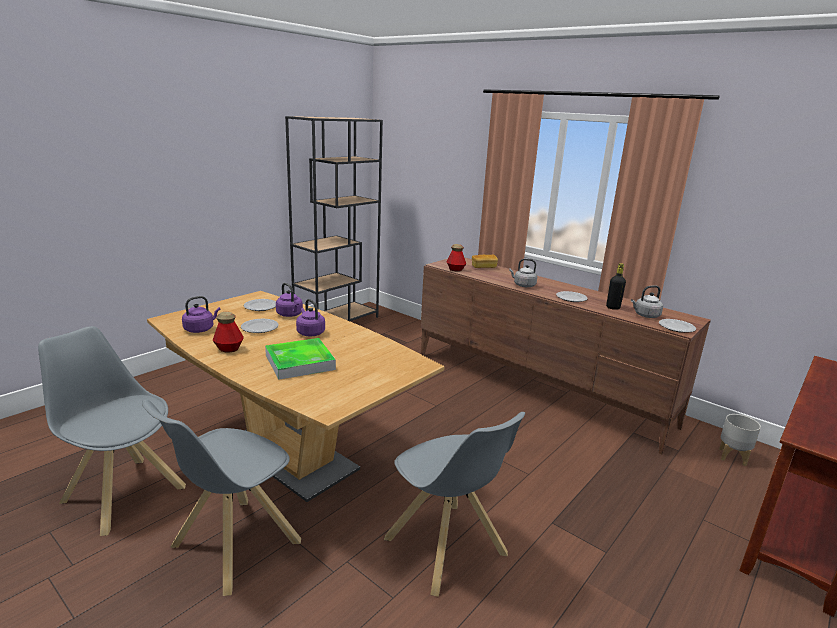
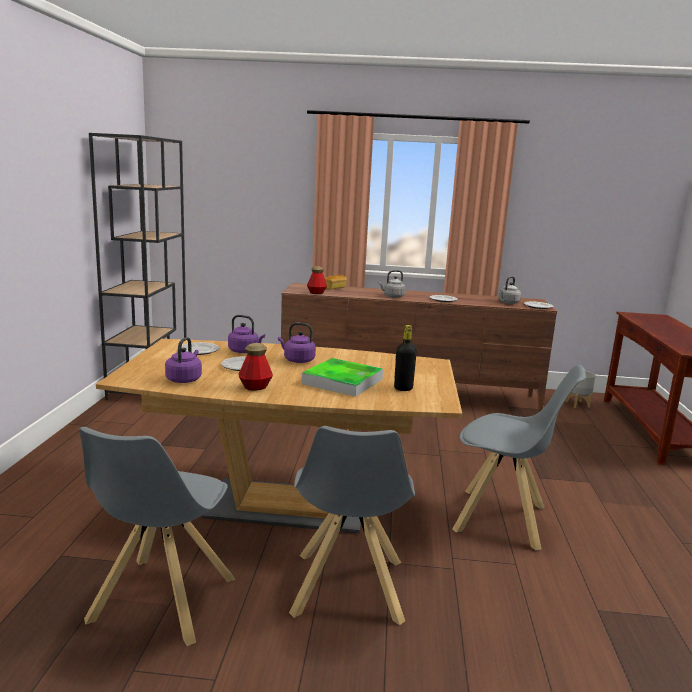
camera: 35 degrees left, 5 degrees down
grey chair [38,326,186,536] -> grey chair turned 75 degrees counterclockwise [79,427,235,646]
black bottle [606,263,626,310] -> black bottle moved to [394,325,417,391]

